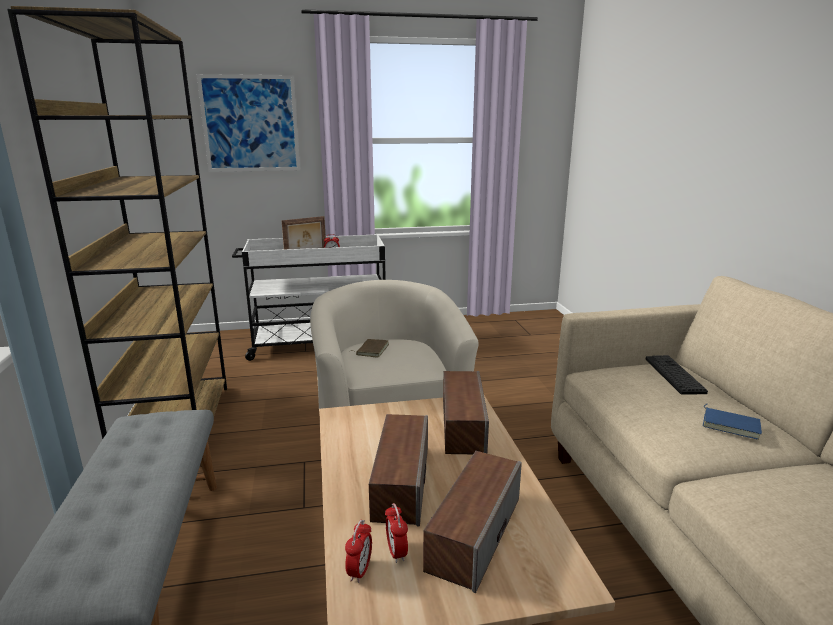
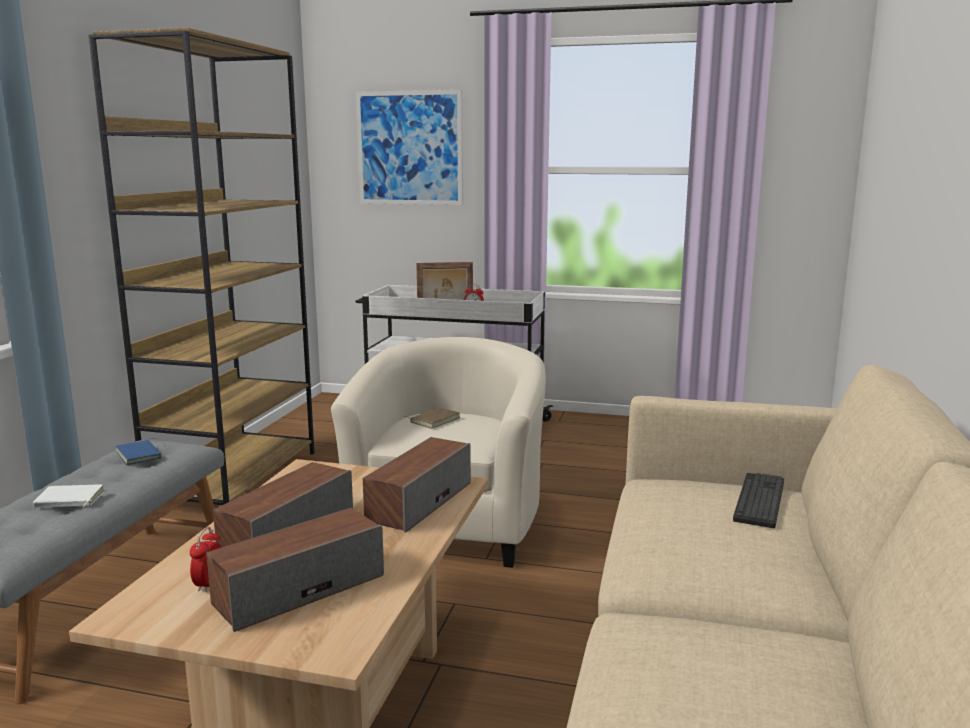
camera: 25 degrees right, 5 degrees down
alarm clock [345,520,372,583] -> none
blue book [703,404,762,440] -> blue book moved to [116,438,161,465]
none -> white book [33,484,105,508]

